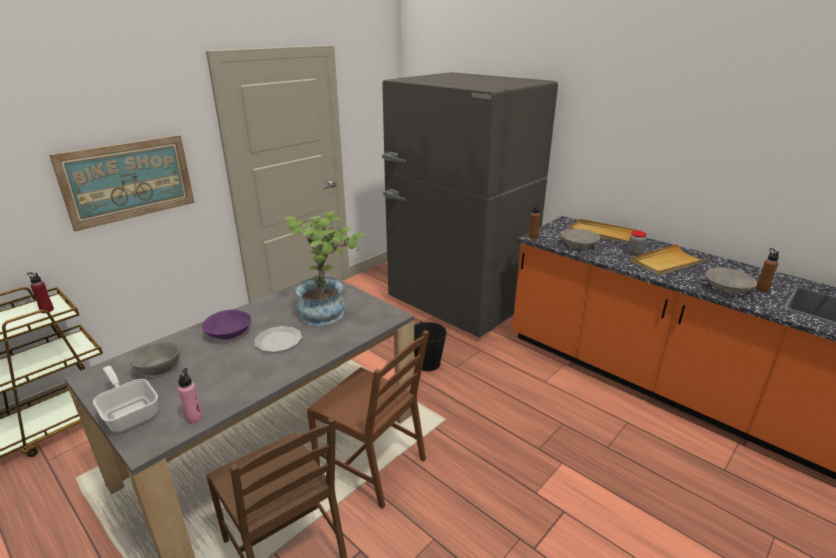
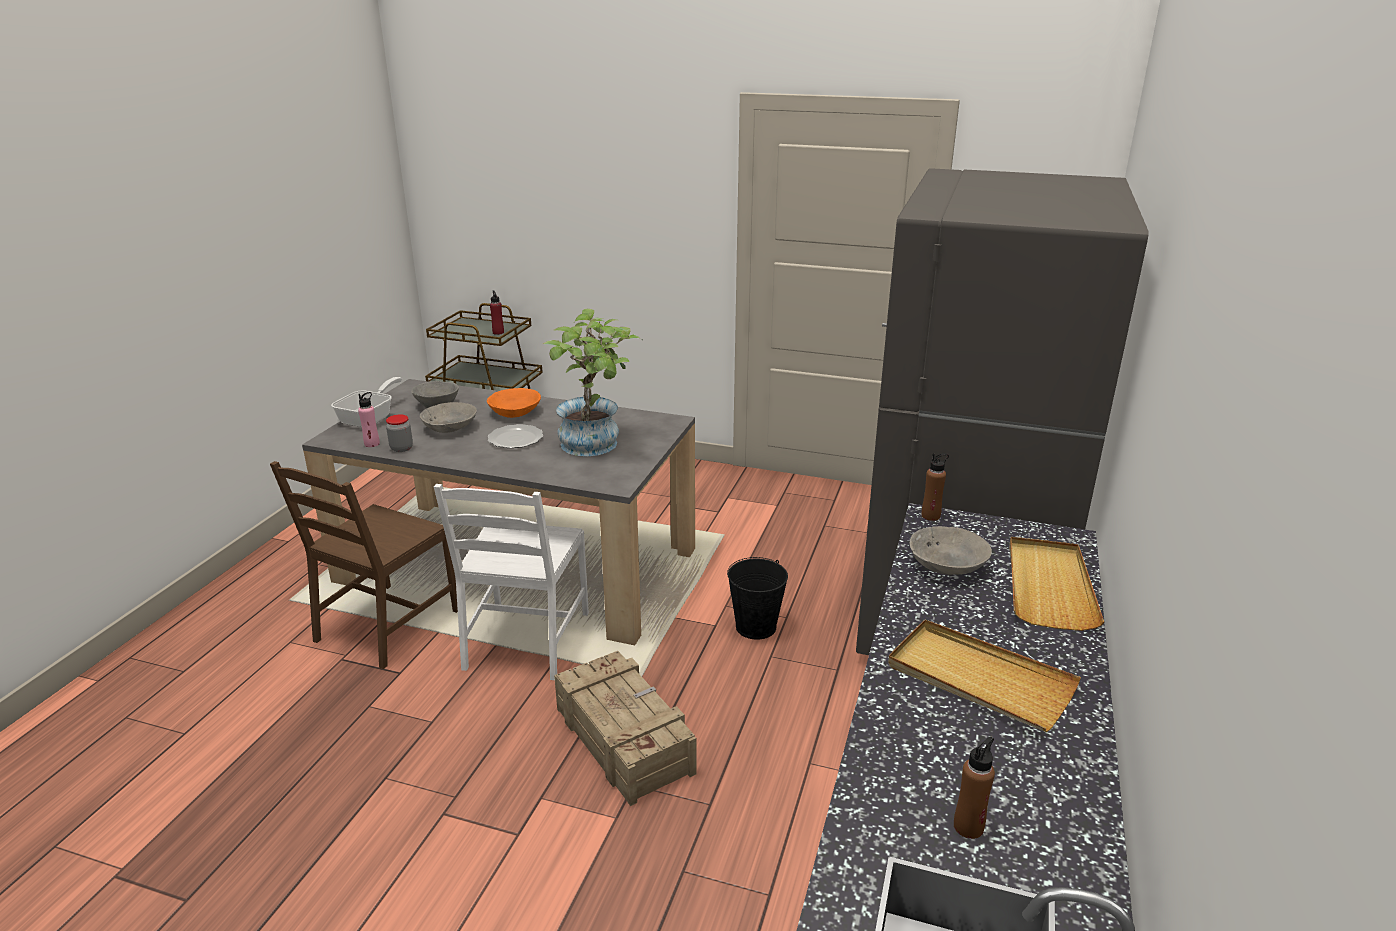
camera: 65 degrees right, 0 degrees up
picture [49,135,195,232] -> none
purple bowl [202,310,251,340] -> orange bowl [487,388,541,418]
brown chair [307,330,429,509] -> white chair [434,484,589,680]
jar [628,231,647,256] -> jar moved to [386,415,413,452]
grey bowl [706,268,757,294] -> grey bowl moved to [420,402,477,433]
none -> crate [554,651,696,806]

